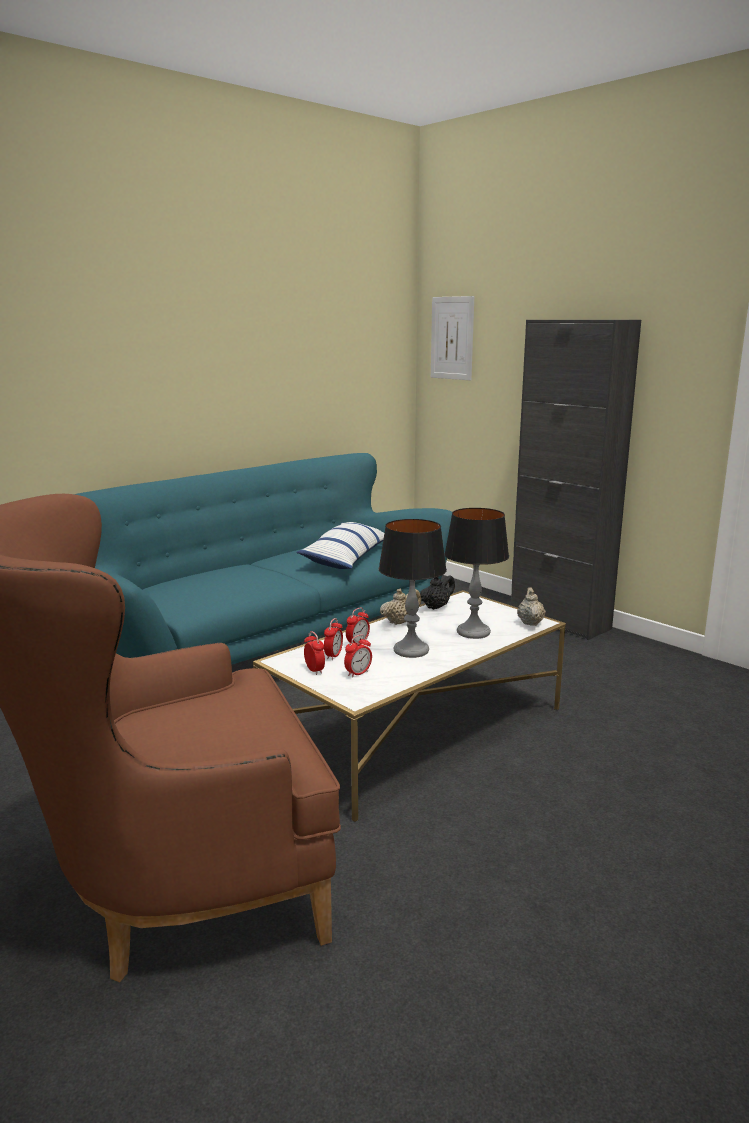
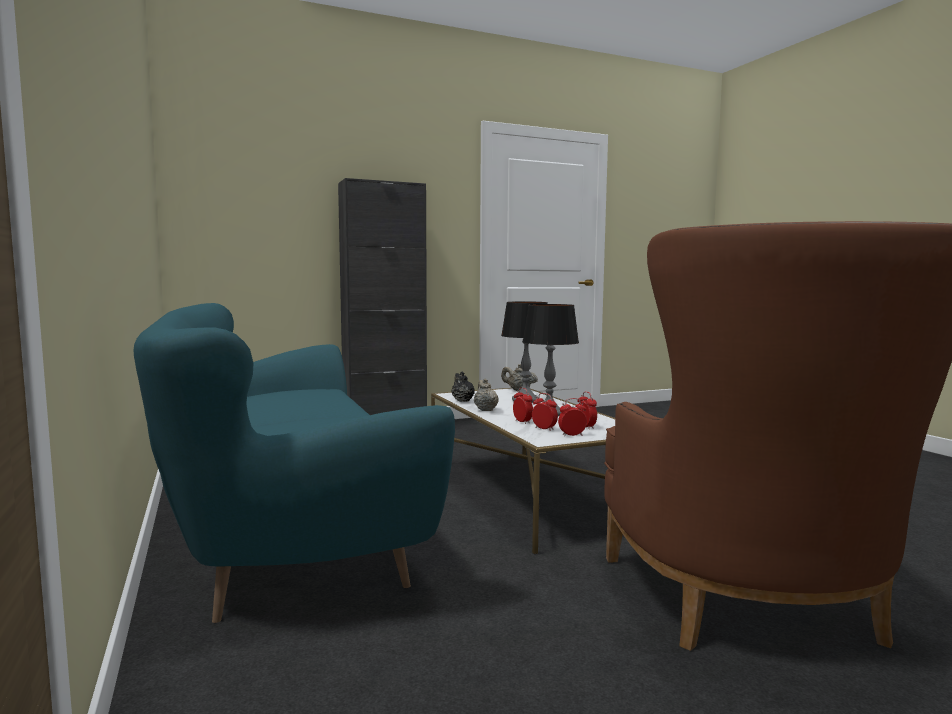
camera: 70 degrees left, 10 degrees down
pillow [297,522,384,569] -> none
picture [431,296,474,380] -> none

